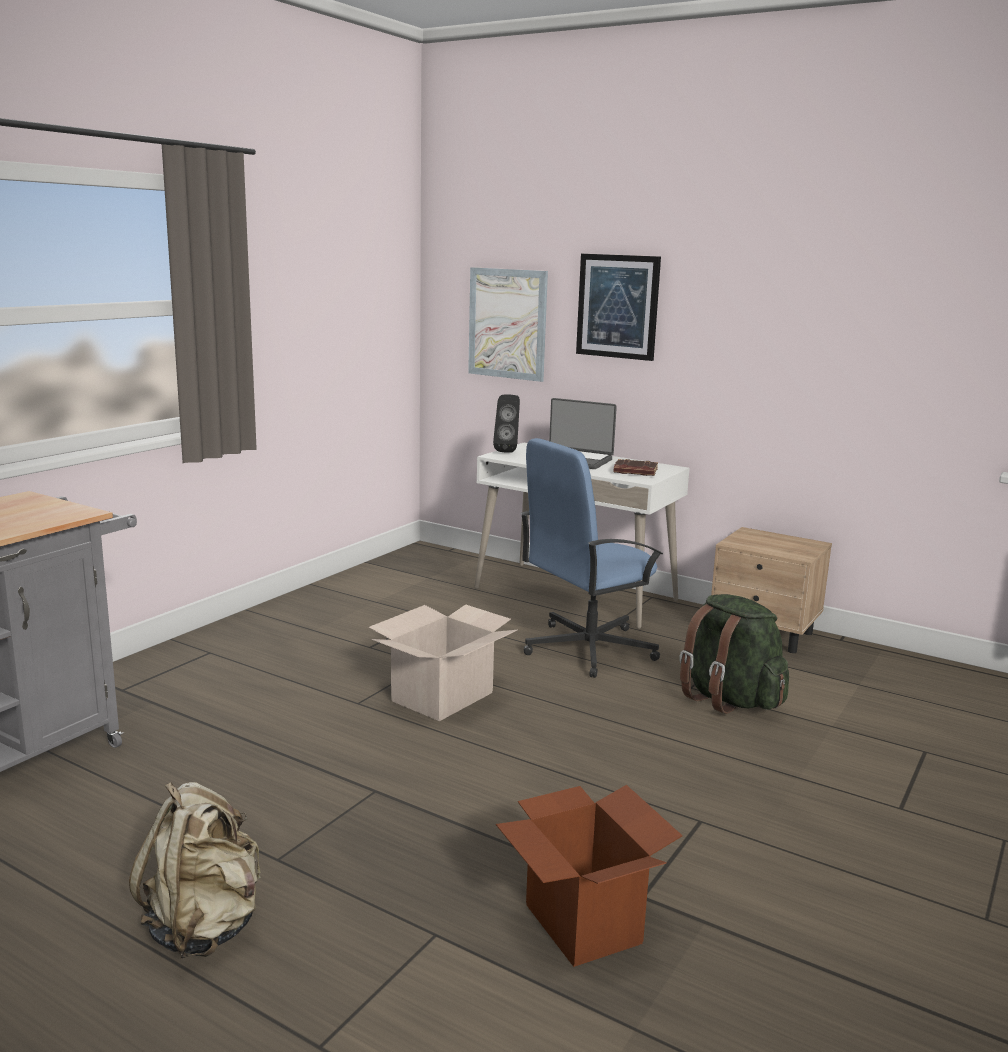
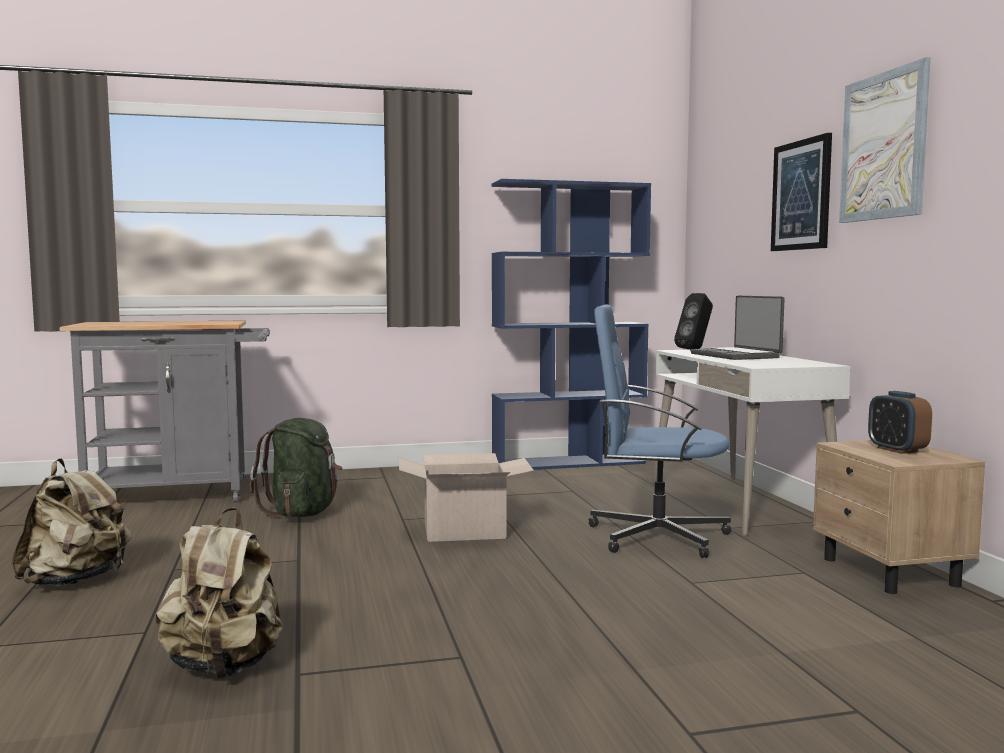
camera: 45 degrees right, 10 degrees down
picture [468,267,548,382] -> picture moved to [839,57,930,223]
cardboard box [496,785,682,967] -> beige backpack [156,507,283,679]
brown book [614,459,658,476] -> none
green backpack [679,594,789,714] -> green backpack moved to [250,418,343,517]
none -> blue bookcase [492,179,651,470]
none -> alarm clock [868,391,932,454]

